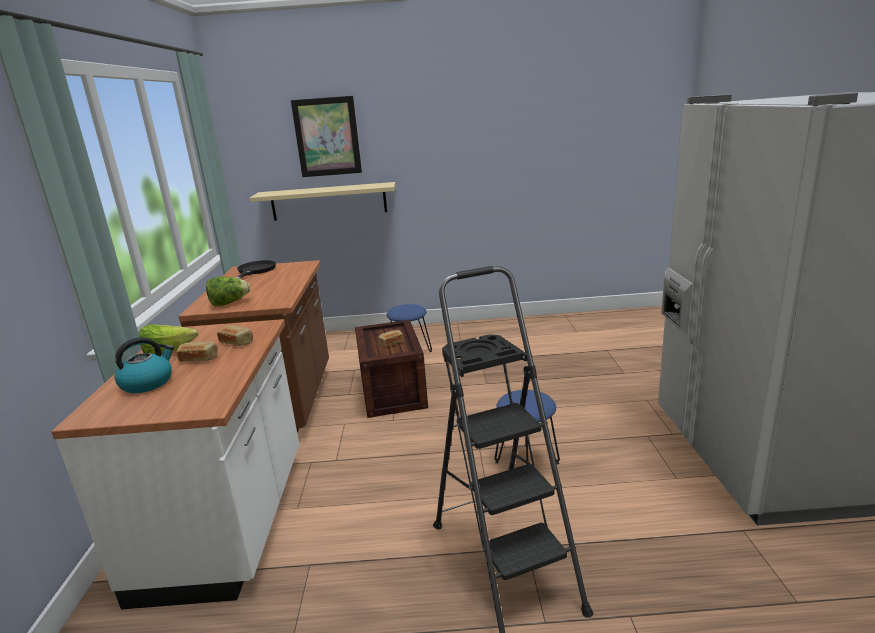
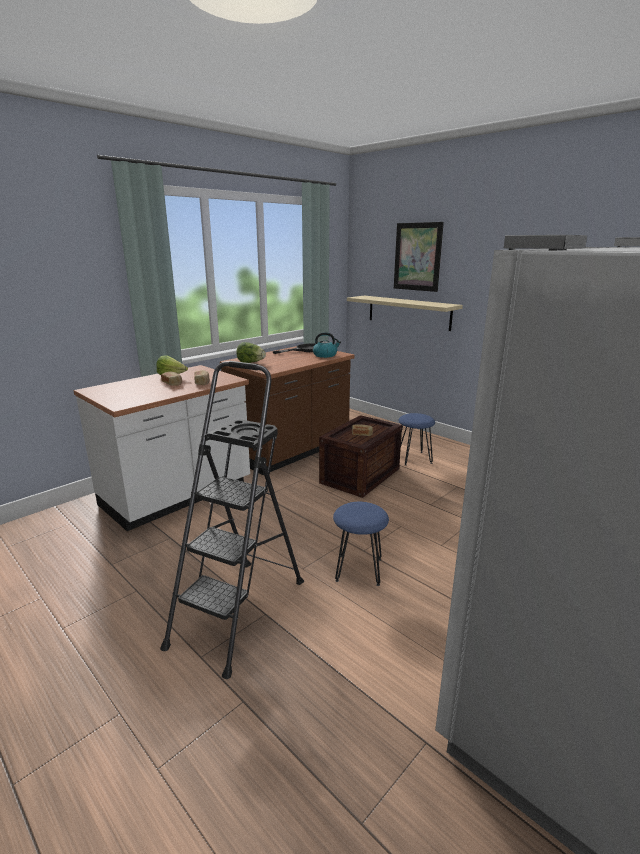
camera: 45 degrees right, 0 degrees up
kettle [115,337,174,393] -> kettle moved to [313,332,341,358]

